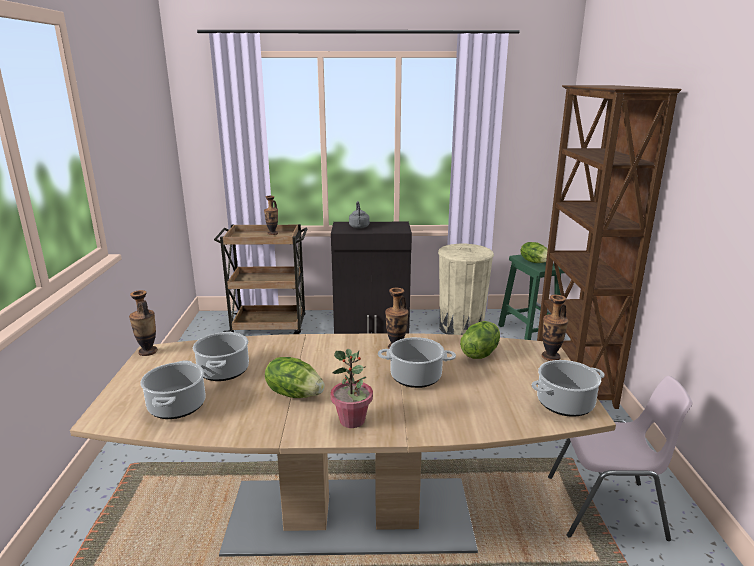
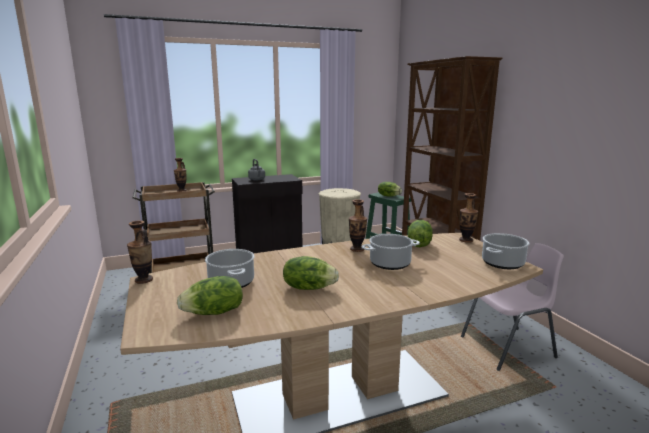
camera: 20 degrees left, 5 degrees down
cooking pot [140,360,206,419] -> lettuce [177,276,243,315]
potted plant [330,349,373,428] -> none

